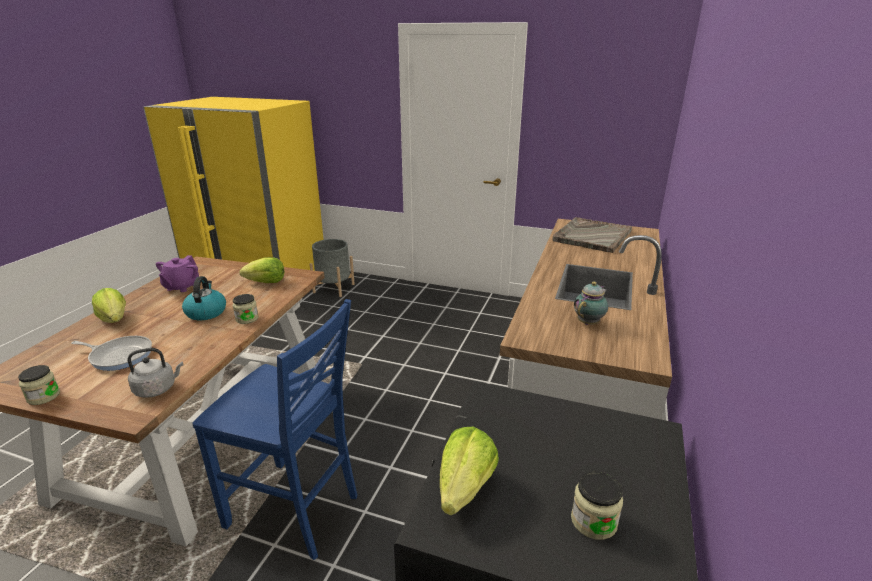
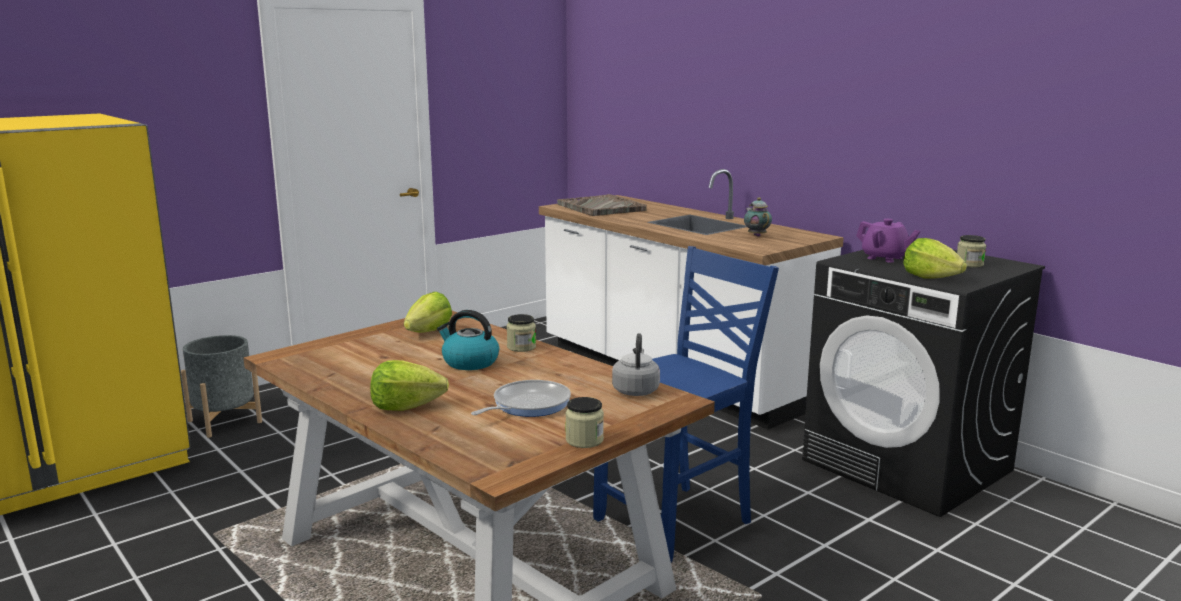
camera: 60 degrees left, 10 degrees down
purple teapot [156,255,199,292] -> purple teapot moved to [856,219,920,263]

